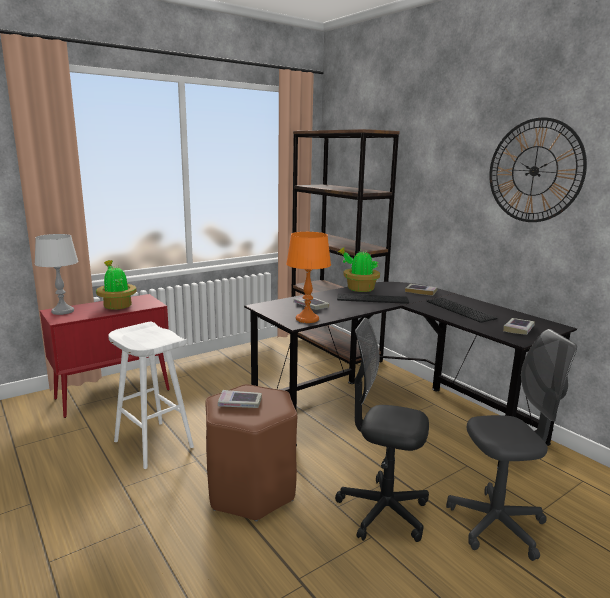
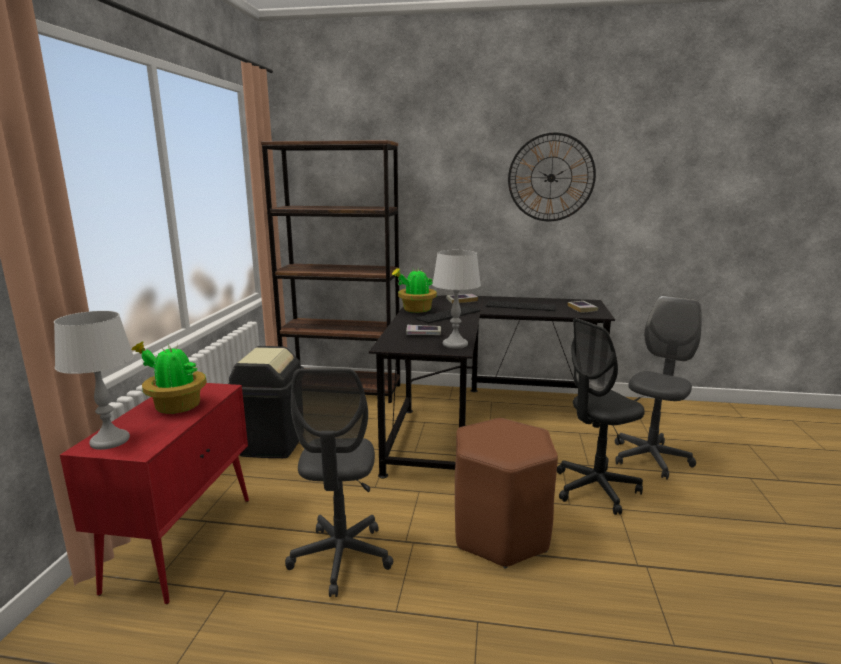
camera: 45 degrees left, 0 degrees up
white stool [108,322,194,469] -> grey office chair [285,368,393,597]
book [218,390,262,408] -> none
orange table lamp [286,232,331,323] -> grey table lamp [432,250,481,349]
none -> black trash can [228,346,304,458]

